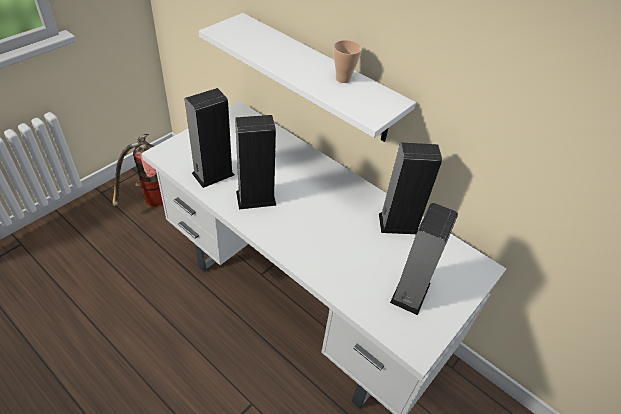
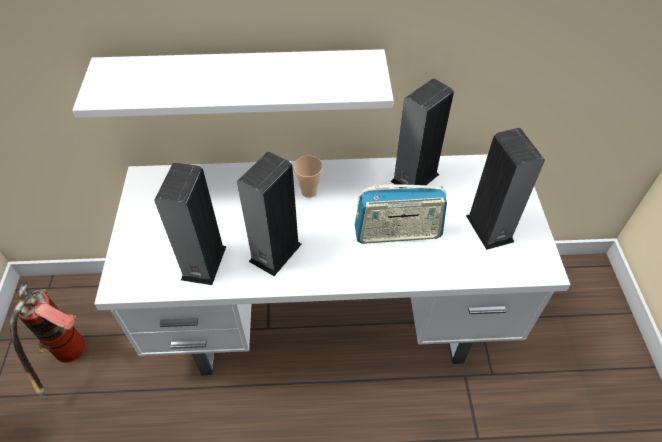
camera: 40 degrees left, 5 degrees up
cup [333,40,362,83] -> cup moved to [293,156,323,198]
none -> radio [355,184,447,244]

